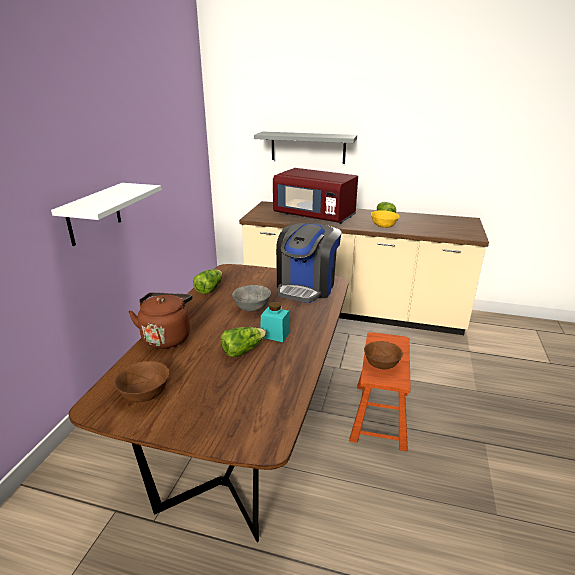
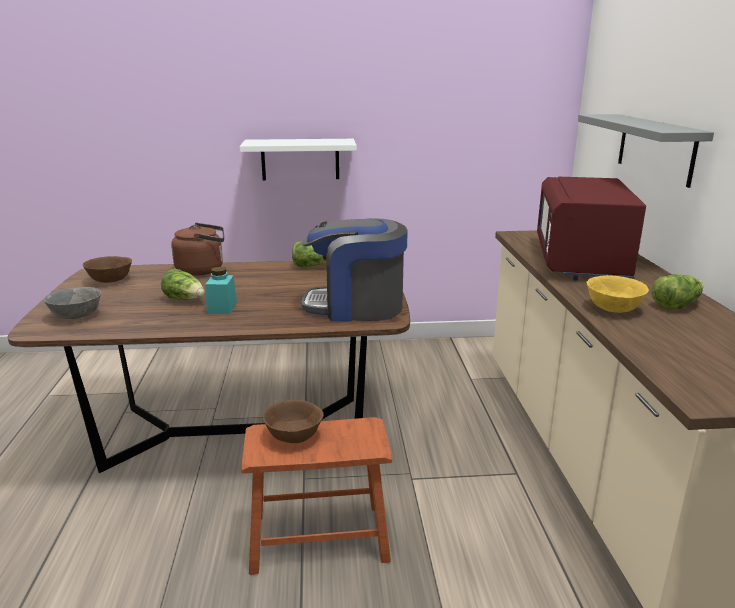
camera: 70 degrees right, 5 degrees down
grey bowl [232,285,271,312] -> grey bowl moved to [43,287,101,319]

